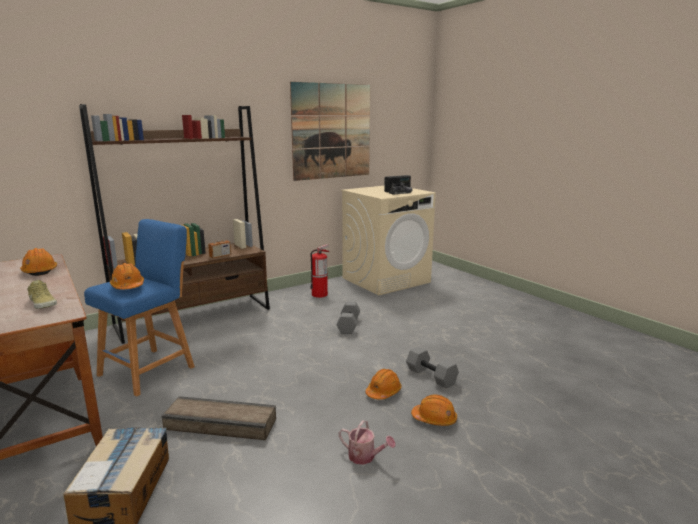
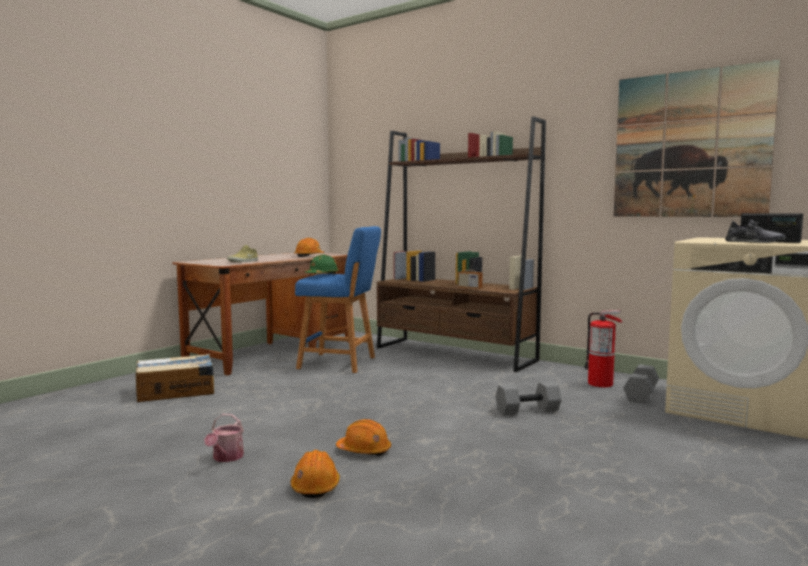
camera: 70 degrees right, 10 degrees down
orange hard hat [110,263,144,289] -> green hard hat [305,254,339,274]
crate [162,396,276,440] -> none
grey dumbbell [406,346,459,388] -> grey dumbbell moved to [623,364,659,403]

